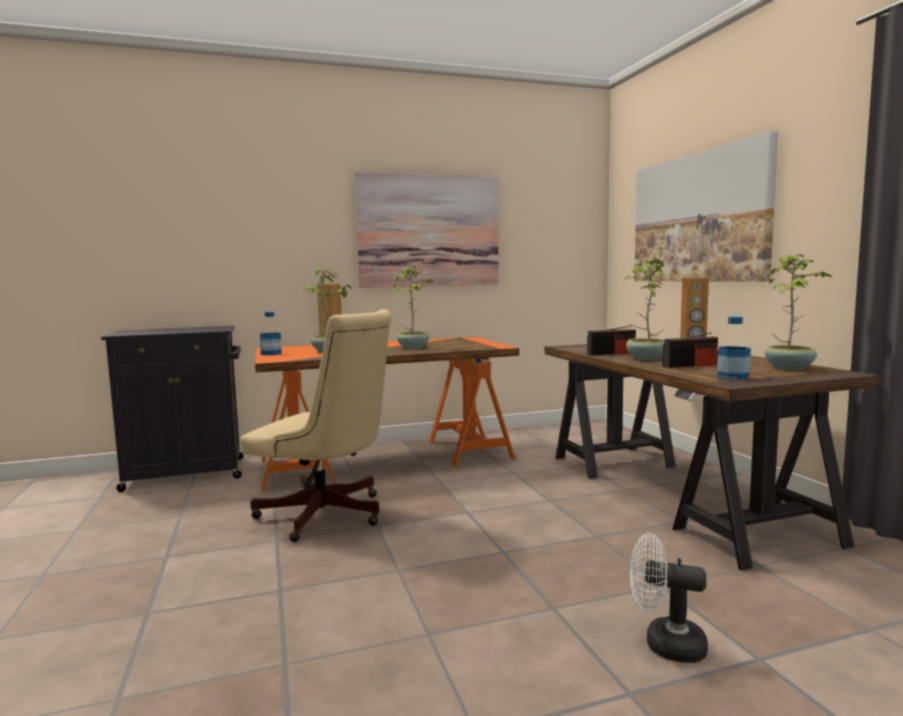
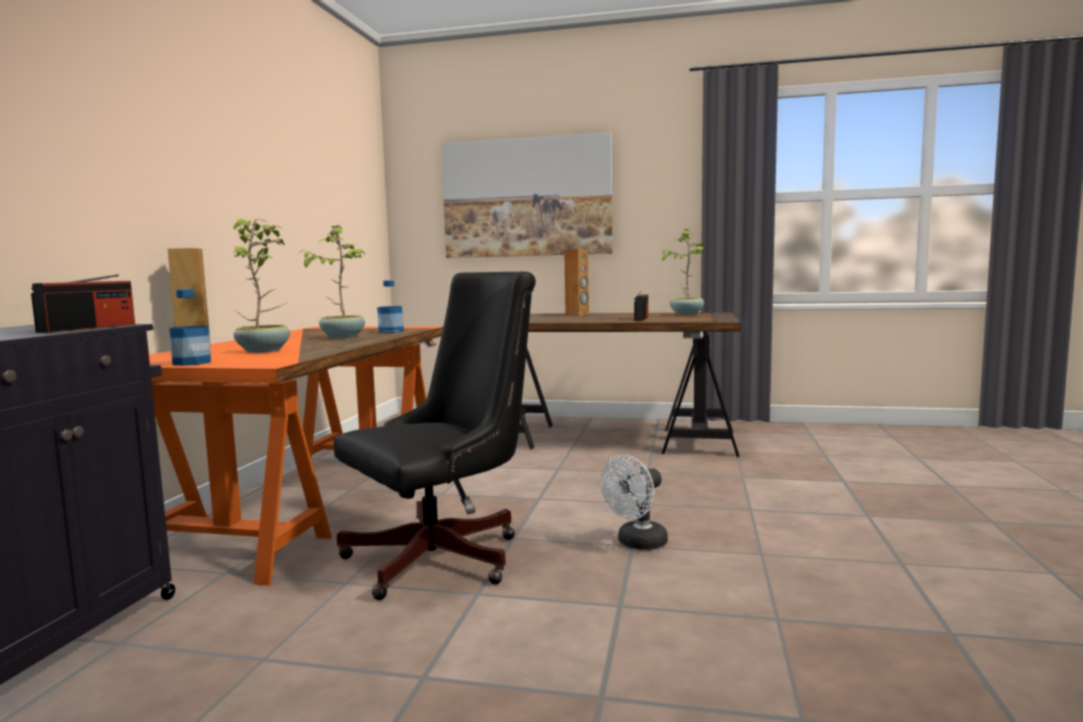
camera: 60 degrees left, 0 degrees up
beige office chair [240,309,392,542] -> black office chair [334,272,536,600]
picture [355,172,499,288] -> none
radio [587,326,636,356] -> radio moved to [31,274,135,333]
potted plant [624,259,665,360] -> none
white fan [630,533,708,663] -> white fan moved to [601,454,668,550]
bottle [717,316,751,380] -> bottle moved to [377,280,404,333]

